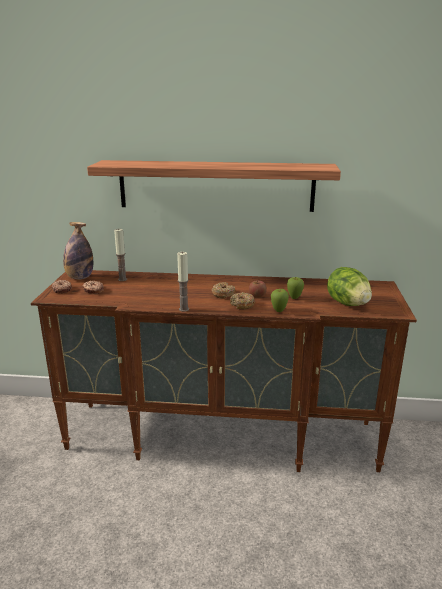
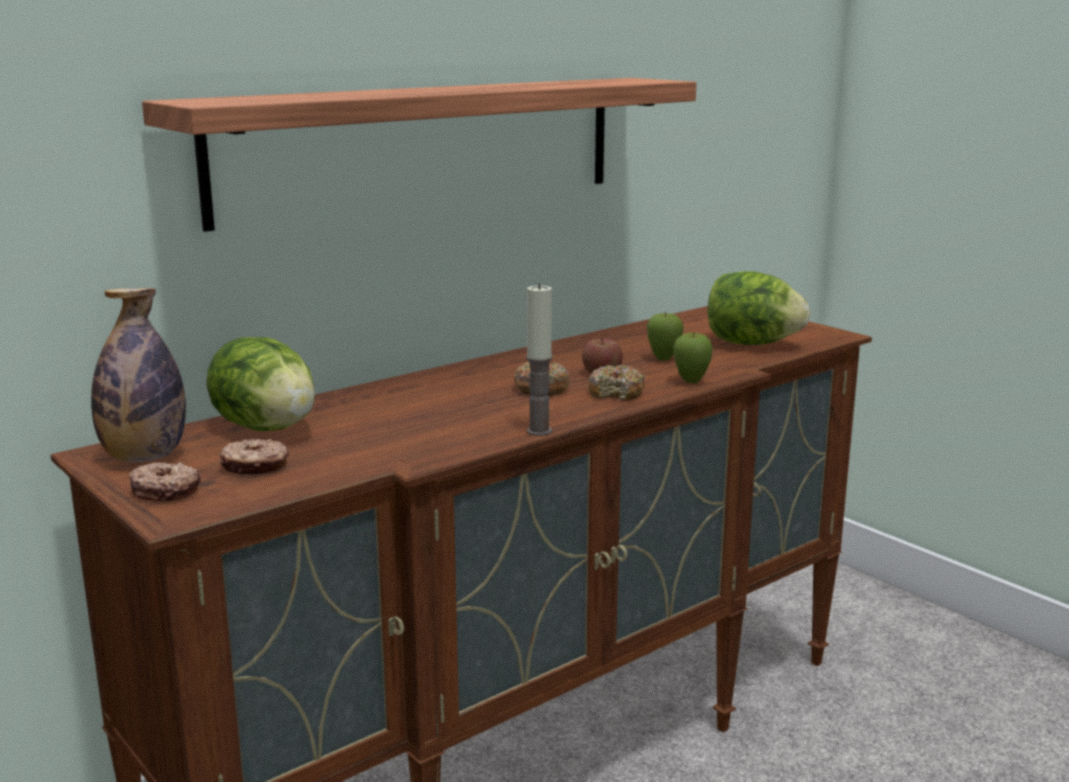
camera: 45 degrees left, 5 degrees down
candle [114,228,127,281] -> lettuce [206,337,315,431]

